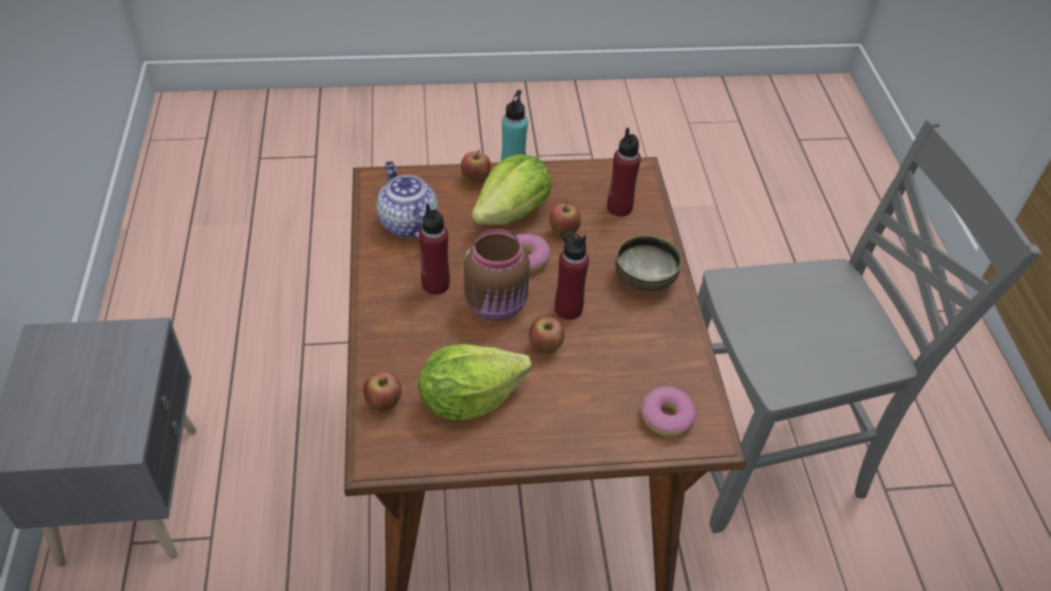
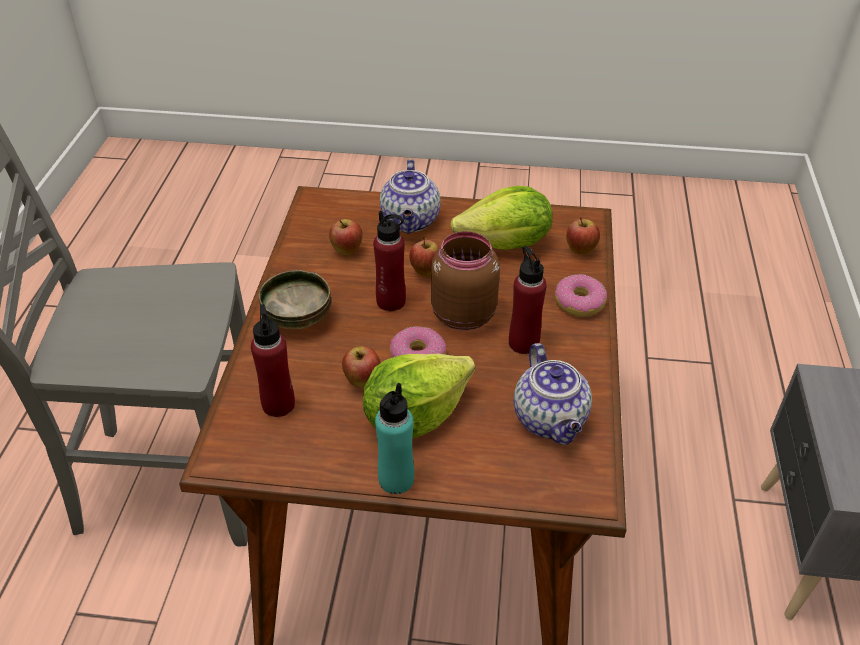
camera: 165 degrees left, 5 degrees down
apple [461,150,491,185] -> apple moved to [329,219,363,255]
donut [641,386,696,437] -> donut moved to [555,274,607,317]
none -> teapot [380,159,441,233]

